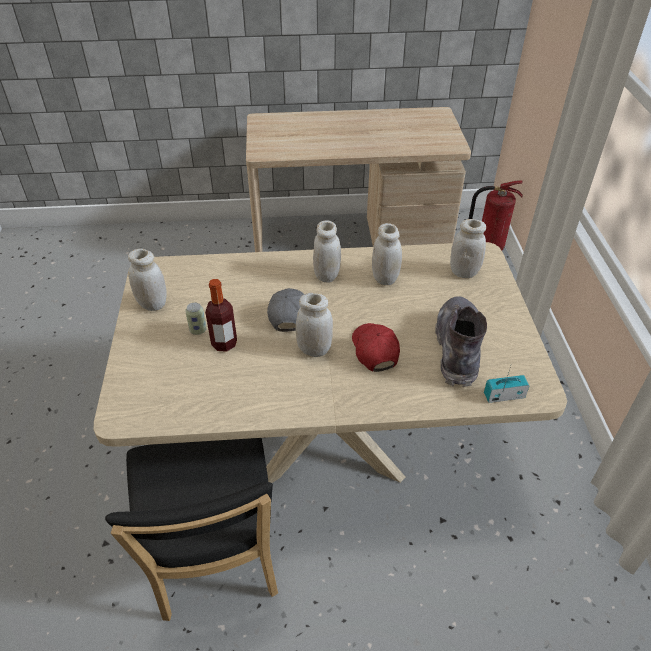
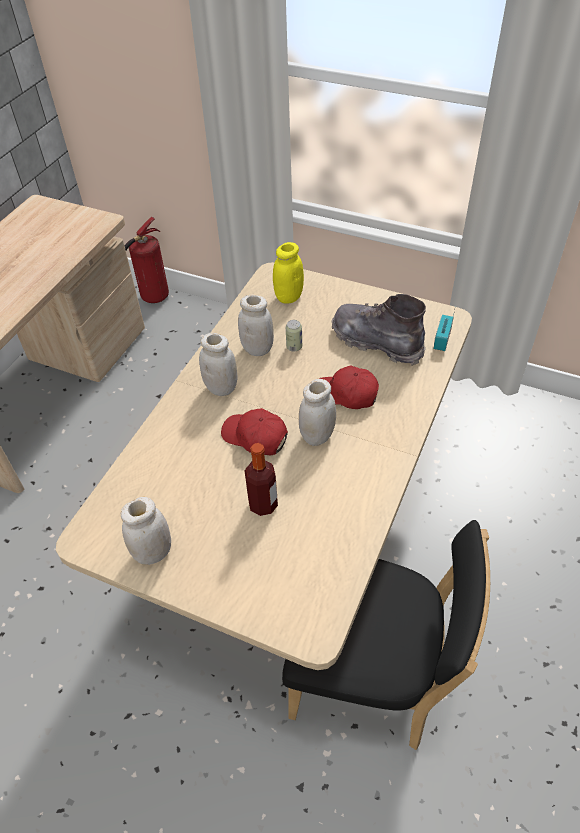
camera: 60 degrees left, 5 degrees up
can [185,303,207,335] -> can moved to [286,320,302,352]
grey cap [267,288,304,332] -> red cap [221,408,288,455]
white jar [450,219,486,278] -> yellow jar [273,242,304,304]

